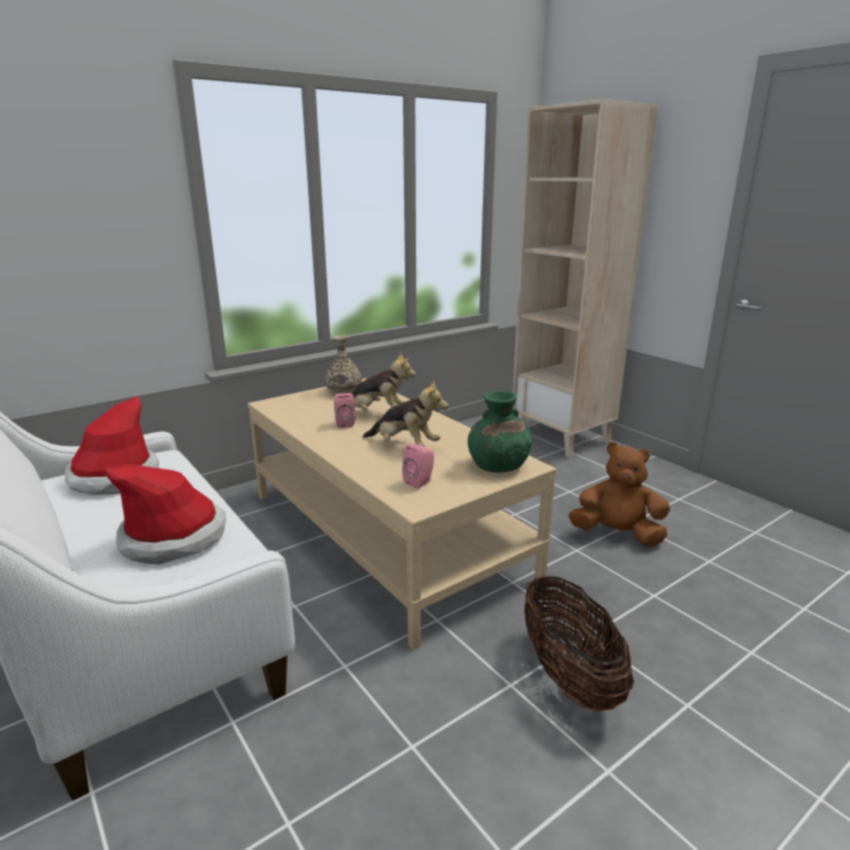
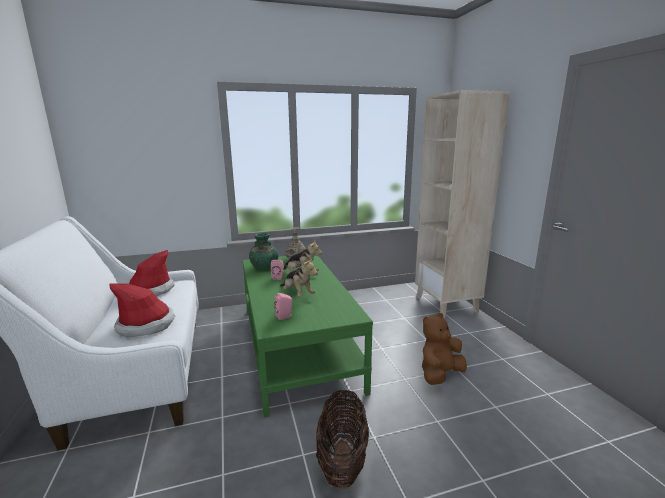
camera: 20 degrees right, 5 degrees down
beige coffee table [248,378,556,650] -> green coffee table [242,255,373,418]
green vase [468,391,532,473] -> green vase moved to [249,233,278,270]
brown plush toy [569,442,670,547] -> brown plush toy turned 75 degrees counterclockwise [422,313,467,385]

